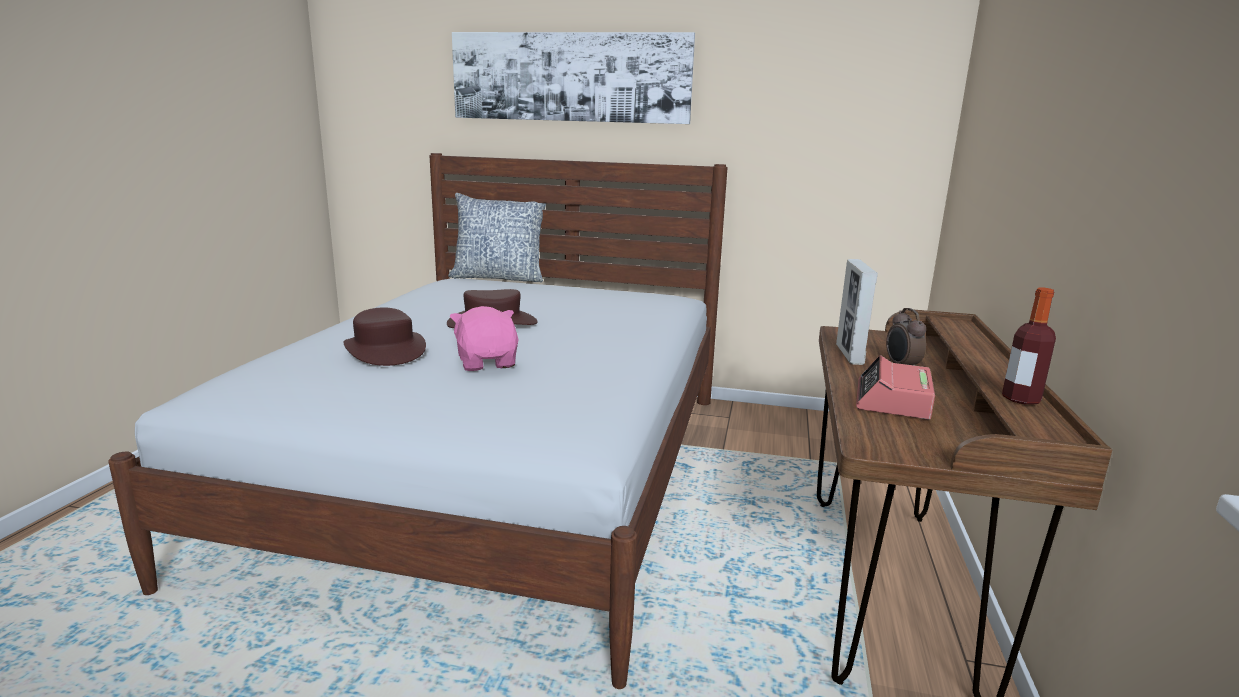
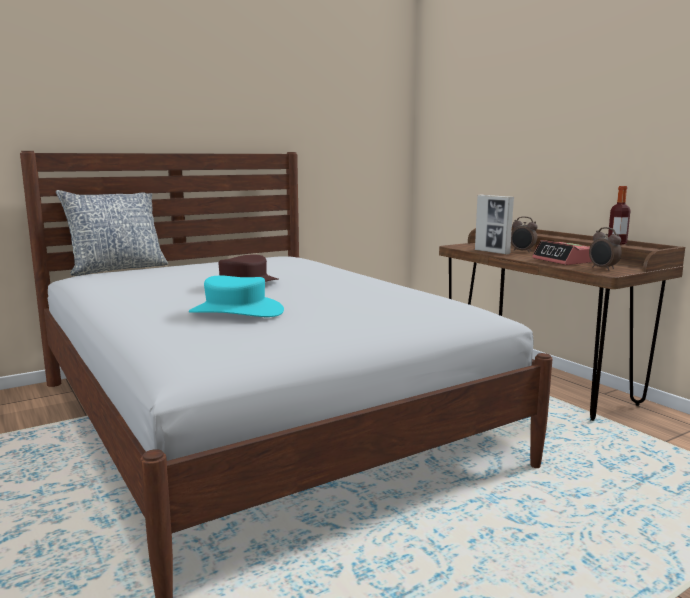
camera: 45 degrees left, 5 degrees down
brown hat [343,307,426,366] -> turquoise hat [189,276,284,317]
pink plush toy [450,306,519,371] -> none
picture [452,32,695,124] -> none
none -> alarm clock [589,227,622,271]

